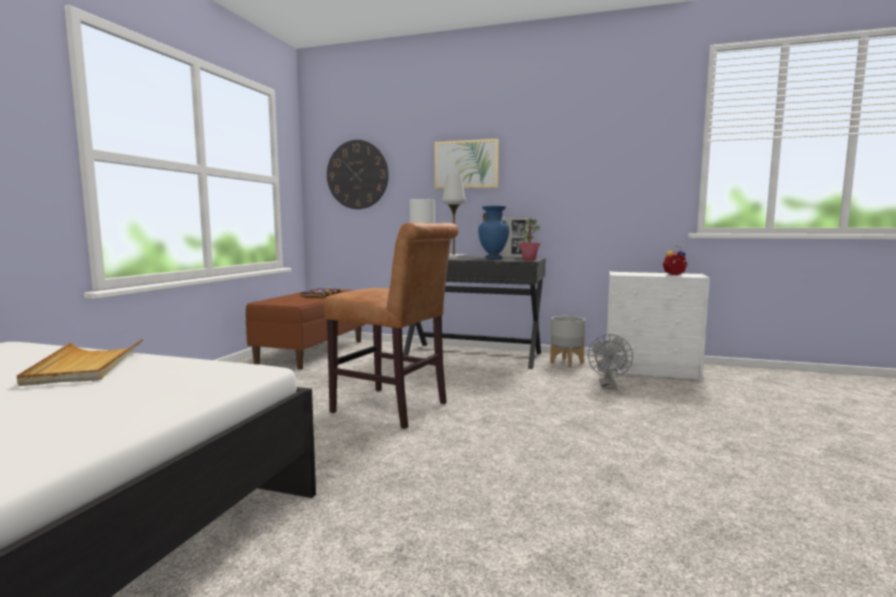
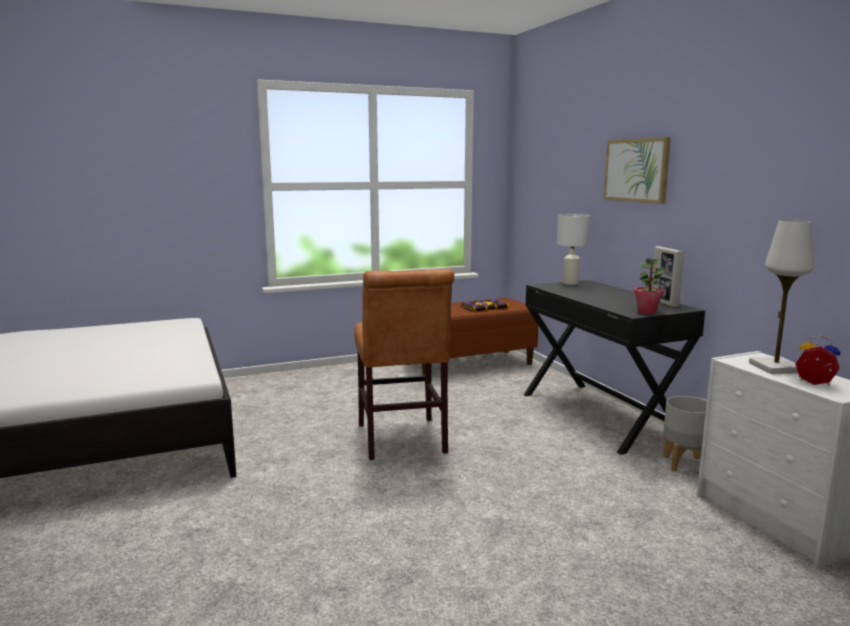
camera: 50 degrees right, 5 degrees up
beige tray [17,338,144,386] -> none
wall clock [327,140,389,209] -> none
white table lamp [442,174,467,259] -> white table lamp moved to [749,220,814,374]
blue vase [478,206,510,258] -> none
grey fan [588,334,633,389] -> none

